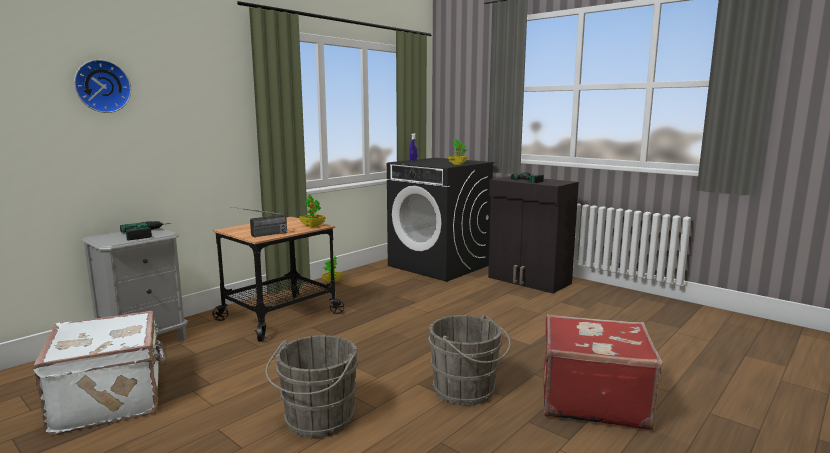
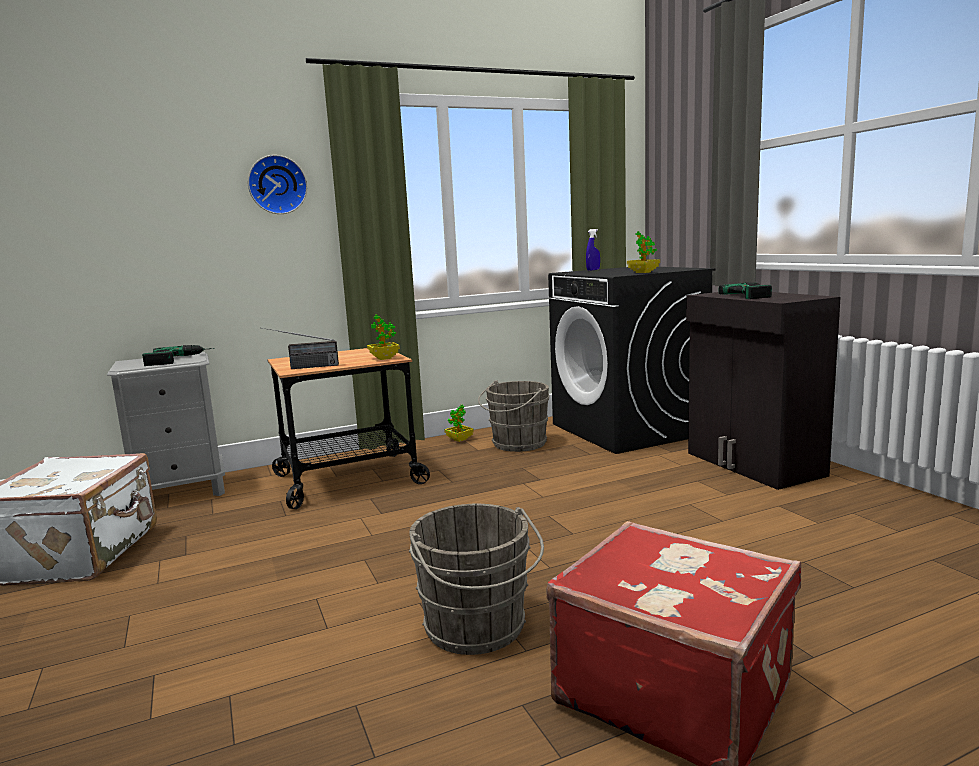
camera: 25 degrees right, 0 degrees up
wall clock [74,59,131,113] -> wall clock moved to [248,155,307,214]
grey bucket [265,335,359,438] -> grey bucket moved to [478,380,549,452]

